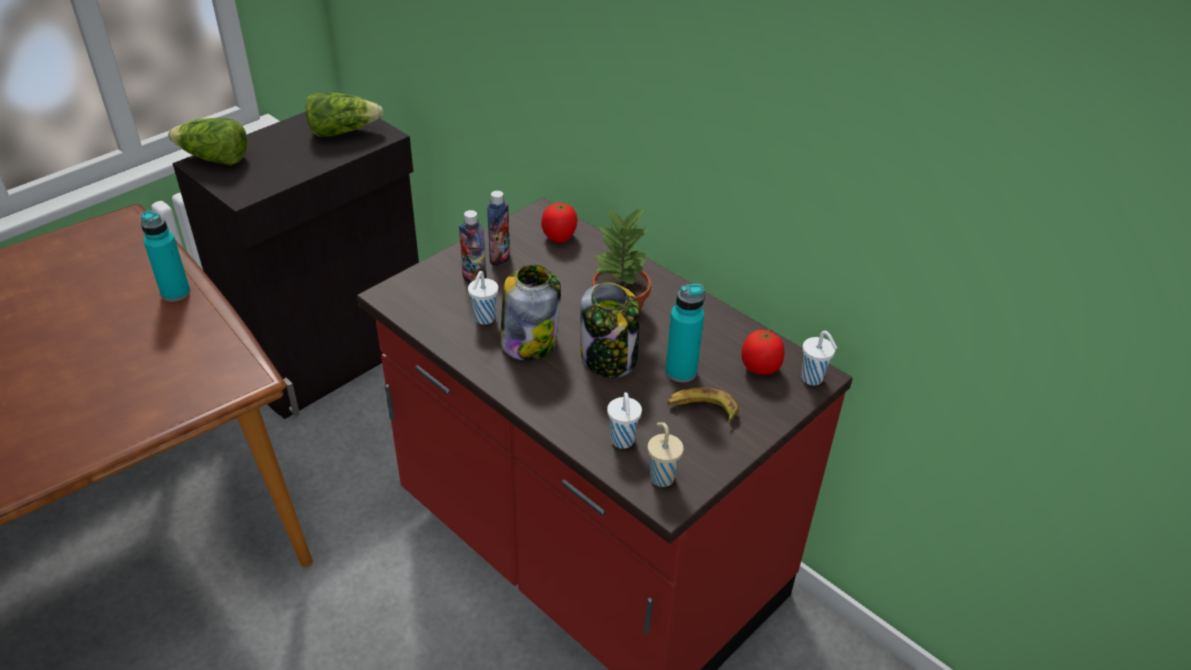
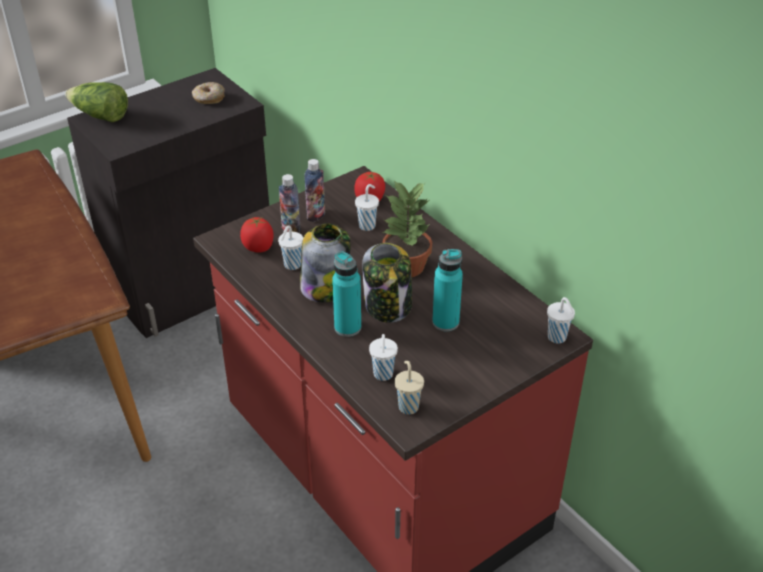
camera: 10 degrees right, 0 degrees up
turquoise bottle [140,211,190,302] -> turquoise bottle moved to [332,251,361,337]
lettuce [306,93,383,137] -> donut [192,82,225,104]
banana [667,387,739,424] -> none
tomato [741,328,784,375] -> tomato moved to [240,217,274,253]
none -> white cup [355,184,379,231]

